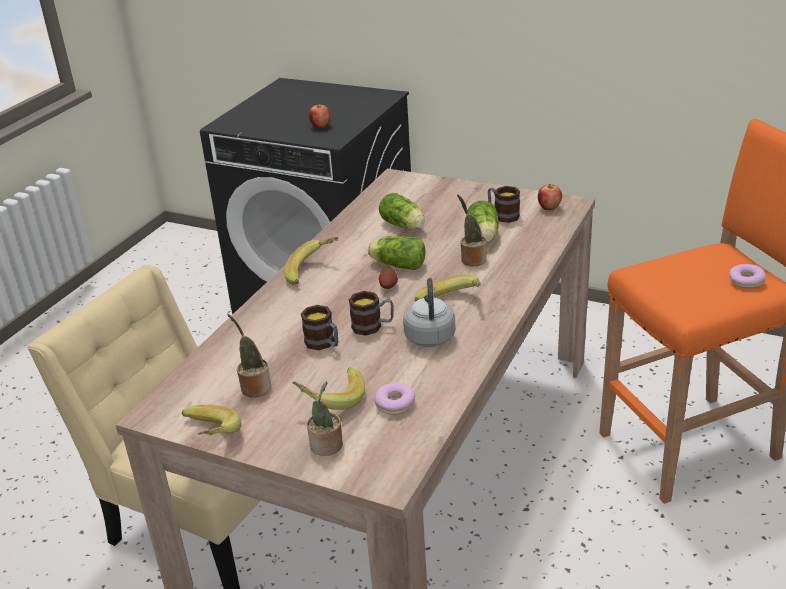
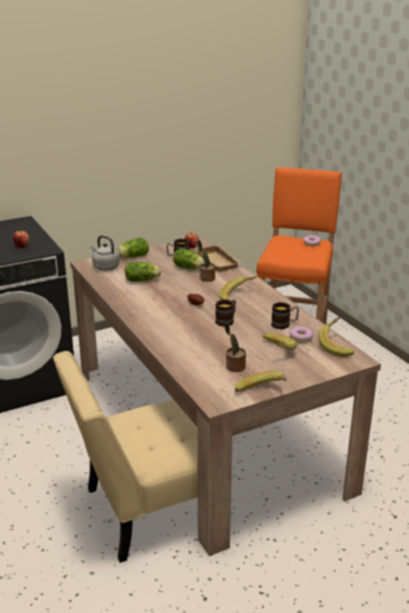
camera: 55 degrees left, 5 degrees down
banana [284,237,338,285] -> banana moved to [318,317,354,357]
mug [301,305,338,350] -> mug moved to [271,302,299,330]
potted plant [307,381,343,456] -> none
lettuce [368,236,425,270] -> lettuce moved to [116,238,149,258]
grey kettle [403,278,456,347] -> grey kettle moved to [91,235,120,271]
none -> beige tray [195,245,241,272]

